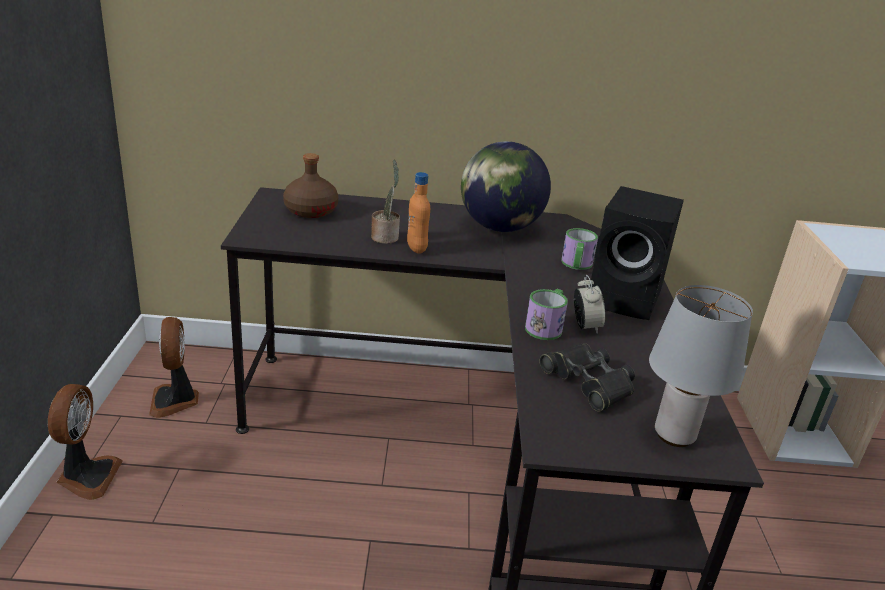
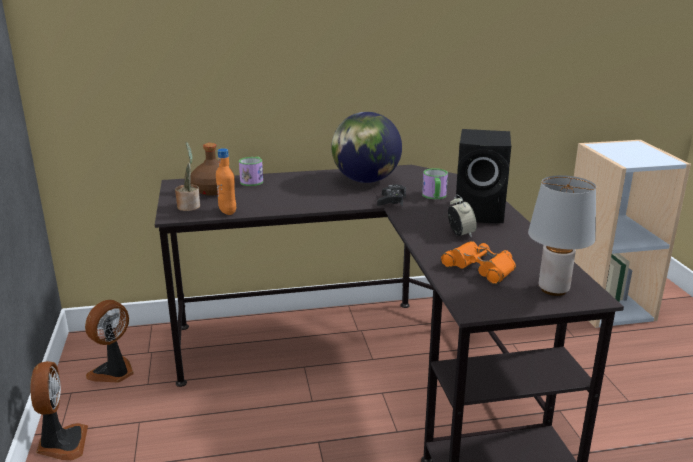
camera: 10 degrees left, 5 degrees down
fan [149,317,199,418] -> fan turned 60 degrees clockwise [85,300,134,383]
potted plant [371,160,400,244] -> potted plant moved to [175,142,200,211]
orange bottle [407,172,430,254] -> orange bottle moved to [216,148,236,215]
mug [525,289,568,340] -> mug moved to [239,157,263,186]
black binoculars [540,343,635,412] -> orange binoculars [441,241,516,284]
none -> black game controller [377,184,406,207]

